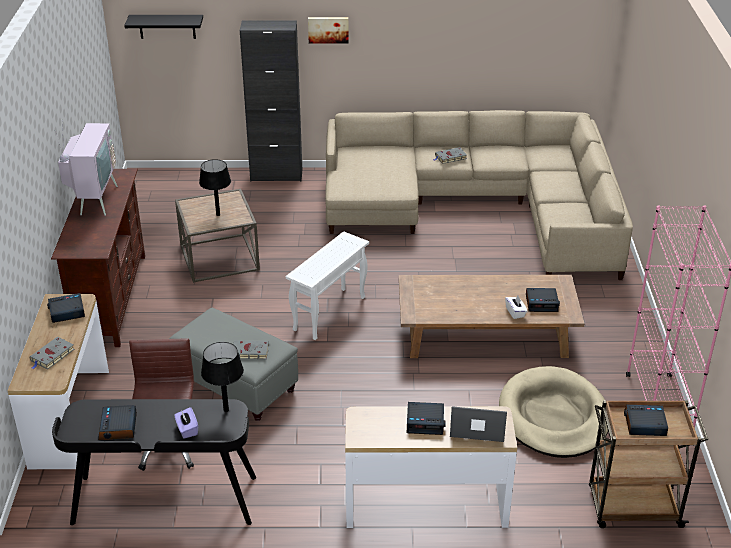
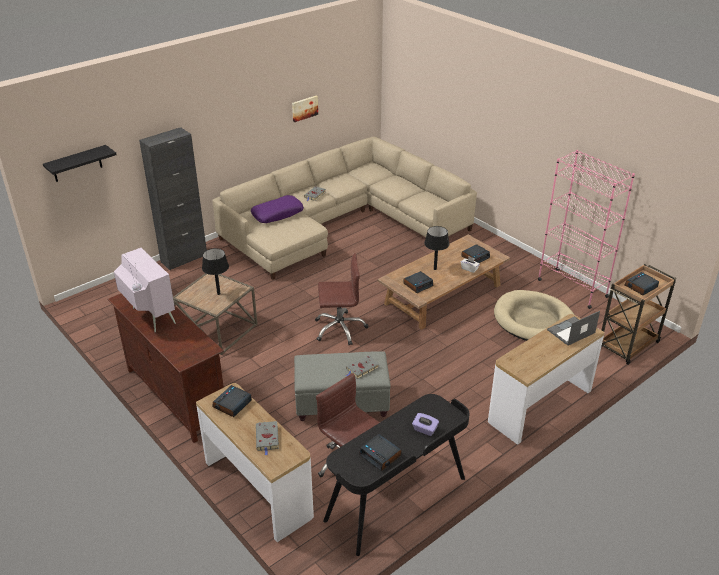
camera: 40 degrees left, 0 degrees up
black table lamp [201,342,244,412] -> black table lamp moved to [424,226,449,270]
white side table [286,231,369,340] -> brown office chair [315,253,368,346]
picture [308,17,349,44] -> picture moved to [292,96,318,122]
alarm clock [407,402,446,435] -> alarm clock moved to [403,271,433,293]
none -> purple pillow [251,195,304,223]

